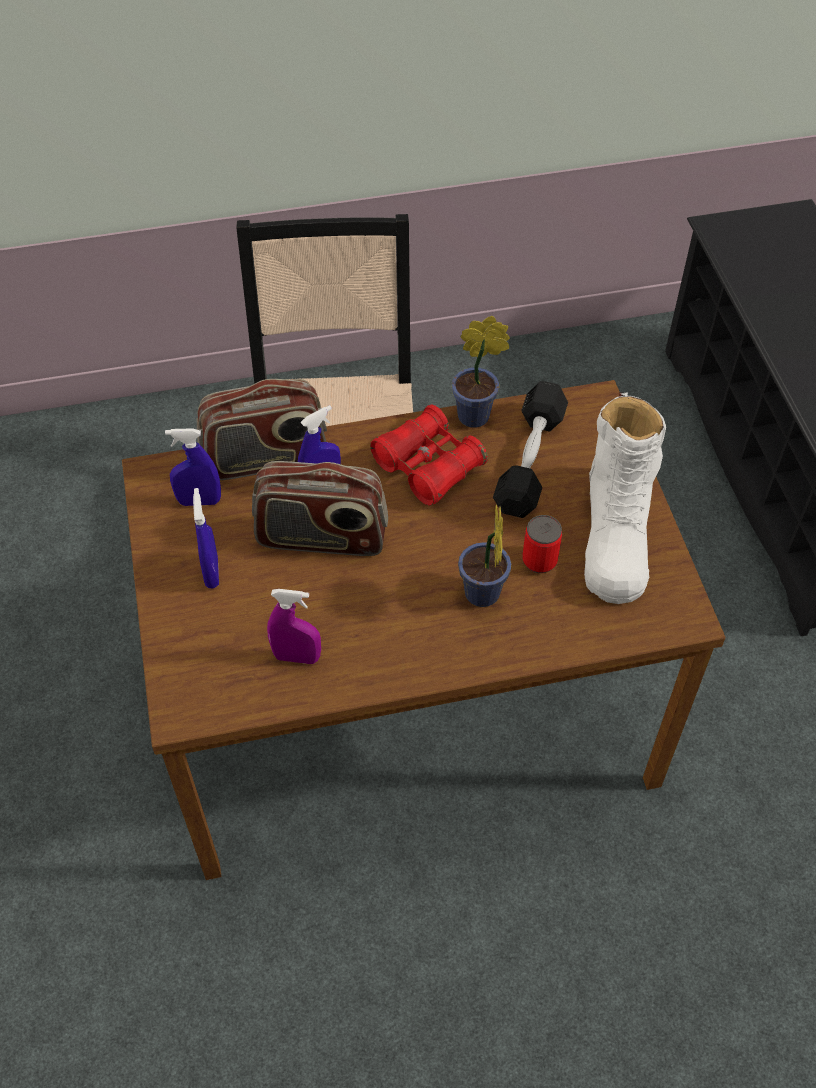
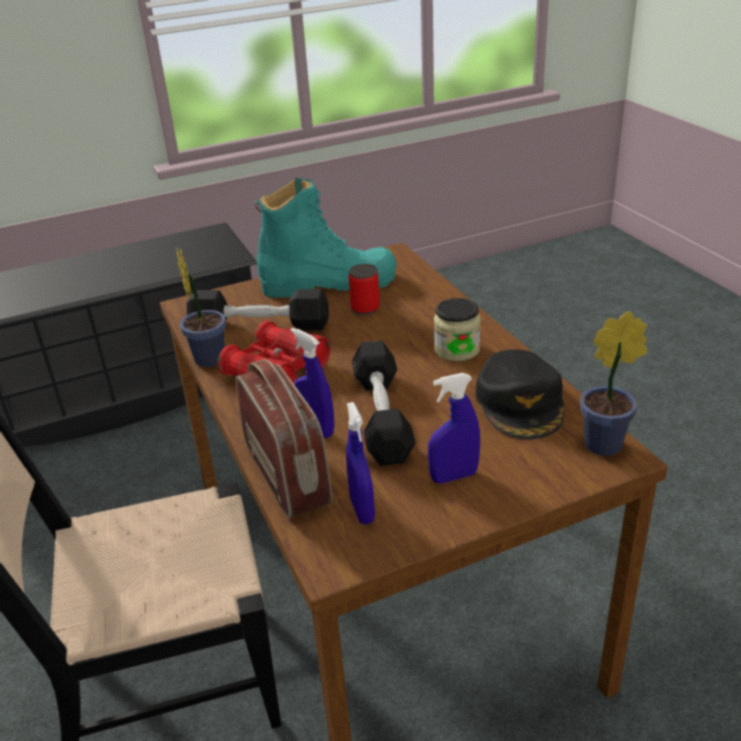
camera: 100 degrees left, 20 degrees down
radio [252,461,388,556] -> black dumbbell [352,340,416,466]
purple spray bottle [267,589,321,664] -> black cap [476,349,565,439]
potted plant [458,503,511,607] -> potted plant moved to [580,311,647,456]
white boot [584,393,666,604] -> turquoise boot [254,178,397,298]
none -> jar [434,298,481,361]

